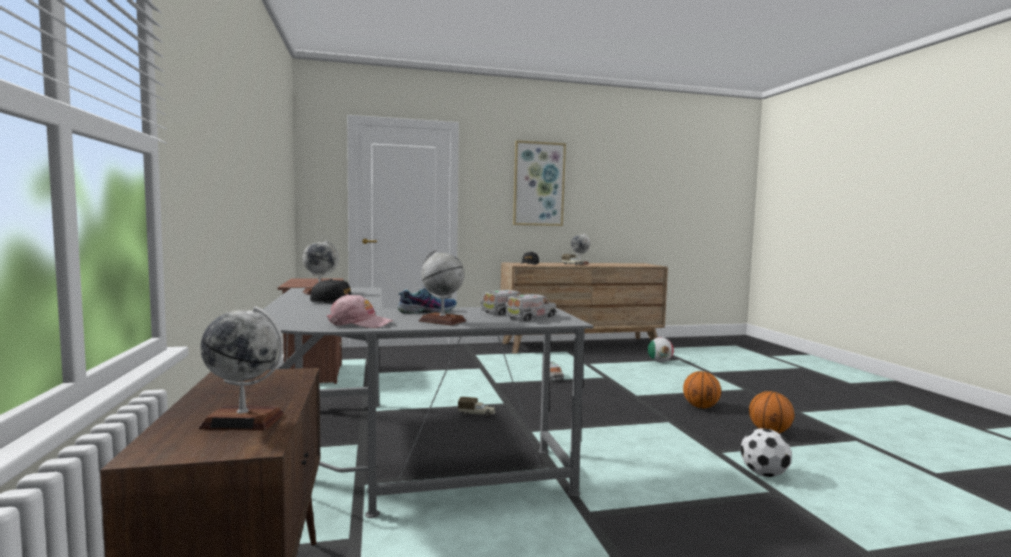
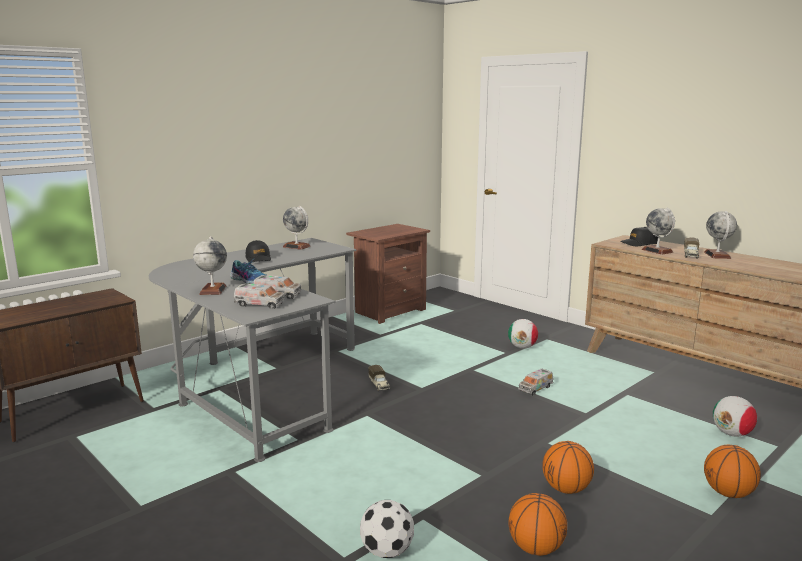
camera: 60 degrees right, 10 degrees up
globe [199,306,284,430] -> globe moved to [642,208,675,255]
pink cap [327,294,393,328] -> none
picture [513,140,566,226] -> none
none -> football [508,319,538,348]
none -> basketball [704,444,761,498]

